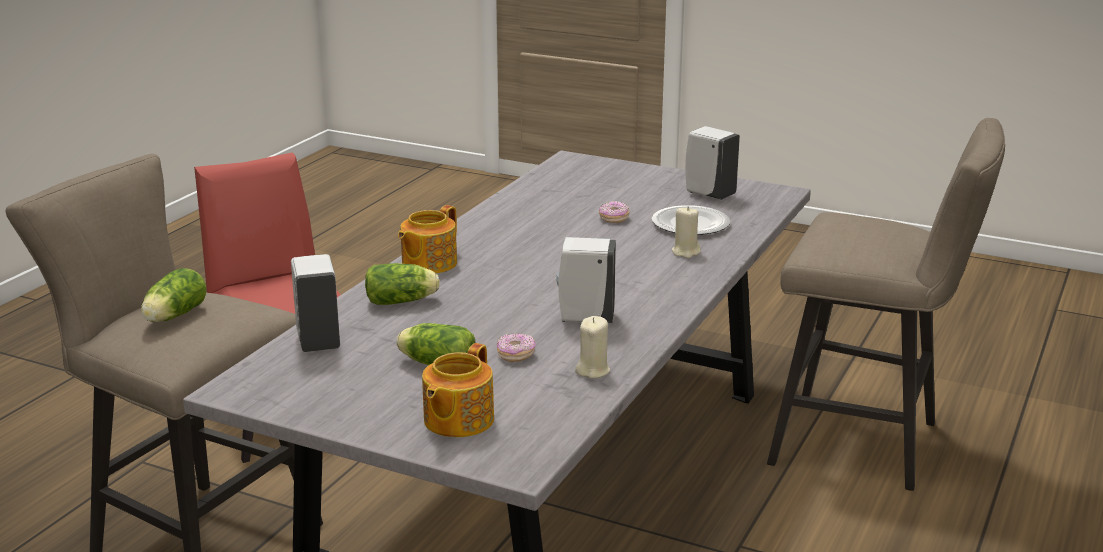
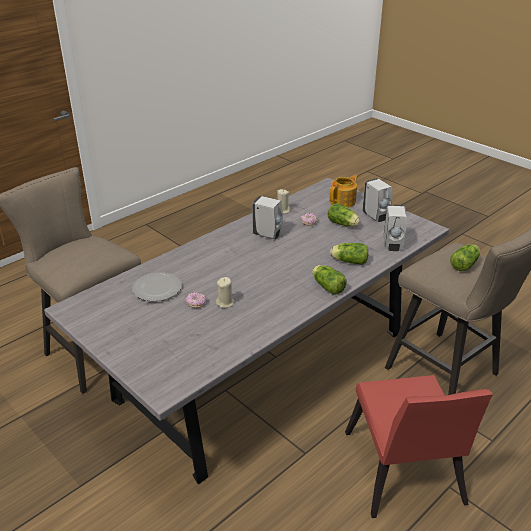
camera: 160 degrees left, 10 degrees up
teapot [398,205,457,273] -> lettuce [312,265,347,294]
beige candle [672,206,701,258] -> beige candle moved to [216,277,234,308]
white soap dispenser [685,126,740,200] -> white soap dispenser moved to [362,178,393,222]

